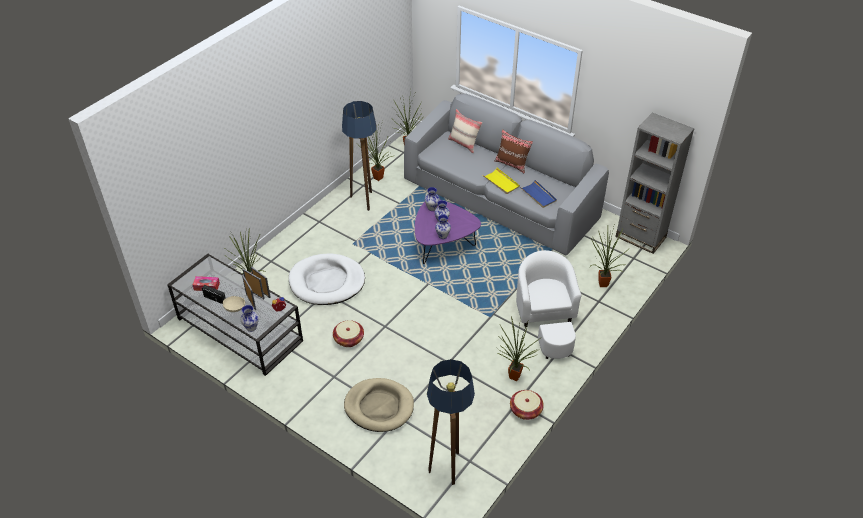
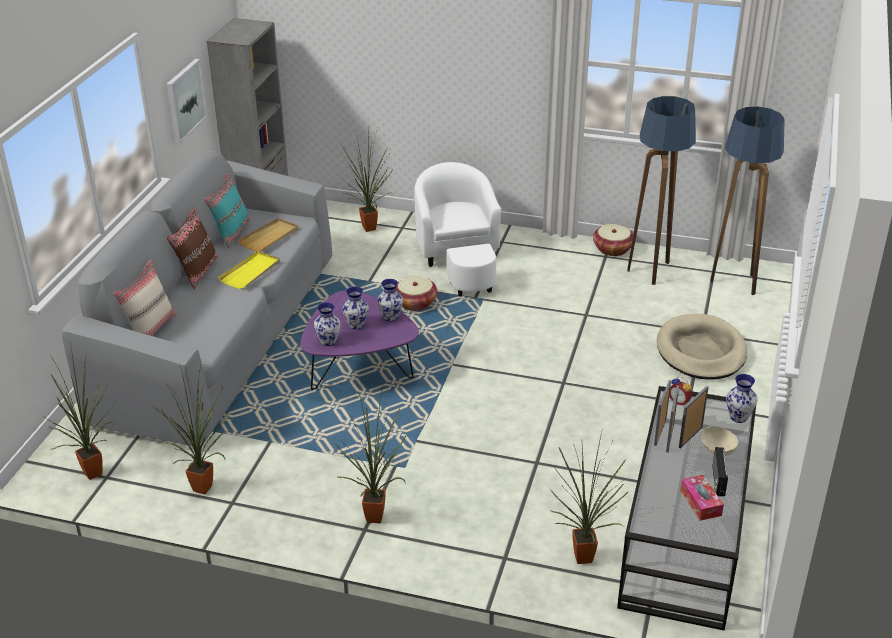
camera: 110 degrees left, 10 degrees down
white dog bed [289,254,365,305] -> none
basket [333,320,364,347] -> basket moved to [396,276,437,311]
floor lamp [342,101,377,211] -> floor lamp moved to [627,96,696,285]
potted plant [497,316,540,381] -> potted plant moved to [335,387,406,523]
white armchair [516,250,582,359] -> white armchair turned 105 degrees clockwise [414,162,501,296]
blue tray [520,180,557,208] -> beige tray [238,218,298,252]
none -> picture [167,59,207,144]
none -> turquoise pillow [203,171,250,249]

